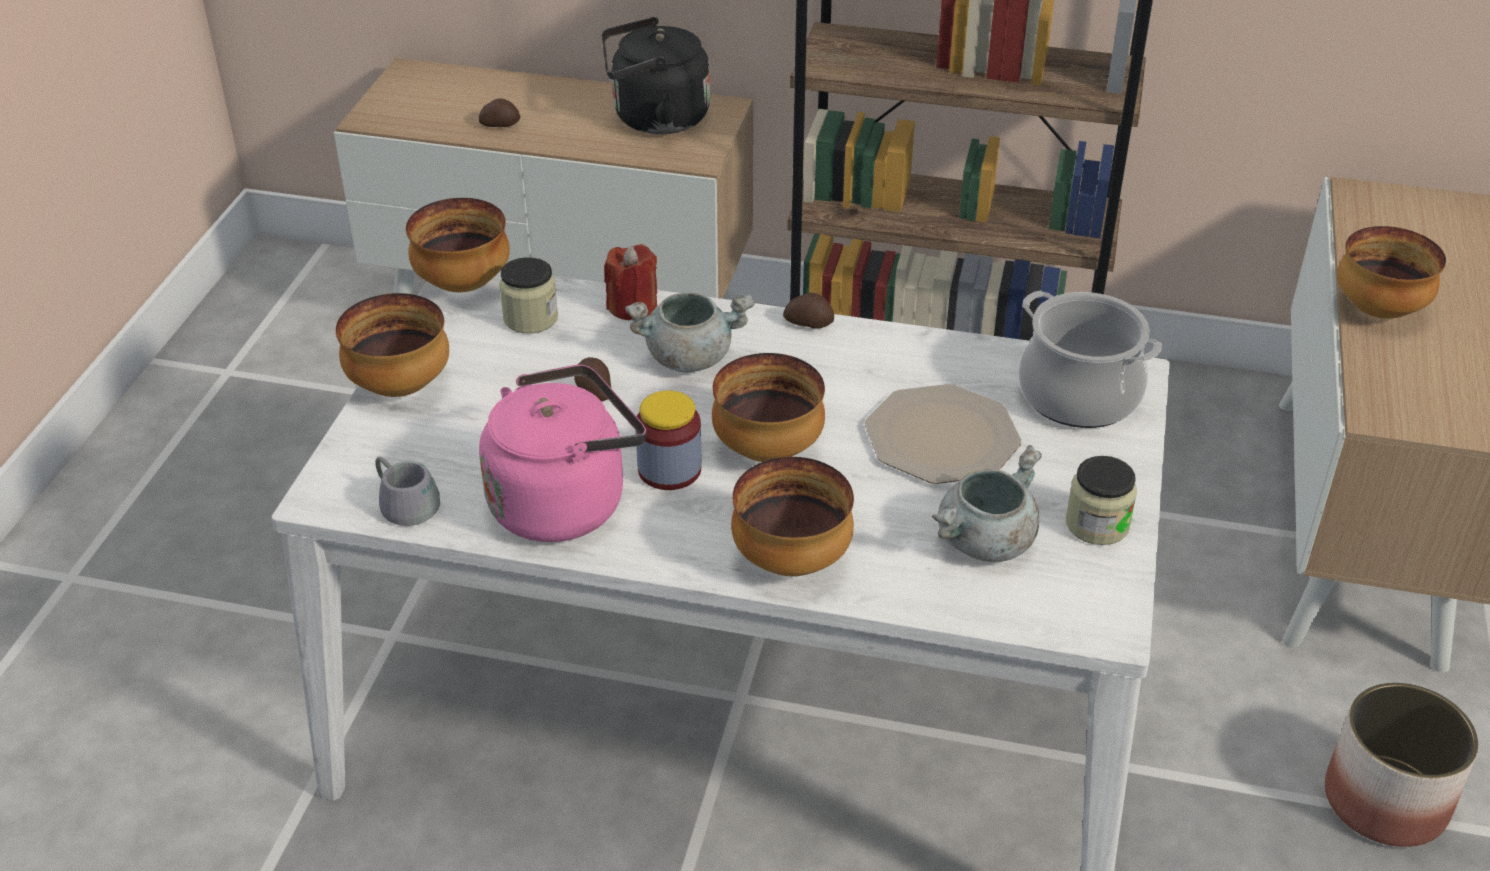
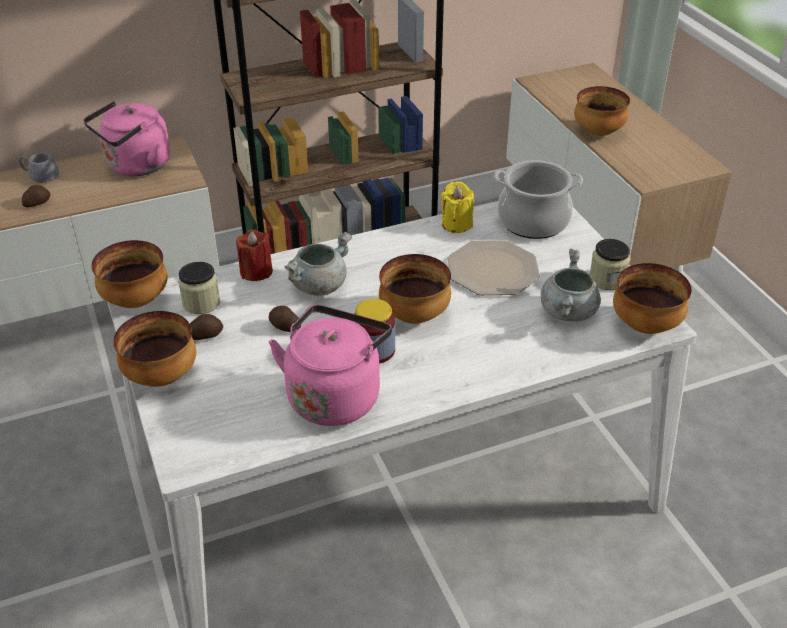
camera: 35 degrees left, 0 degrees up
grey mug [375,457,440,526] -> grey mug moved to [19,153,59,183]
black kettle [602,17,710,134] -> pink kettle [83,101,170,176]
bowl [731,457,854,576] -> bowl moved to [613,263,692,334]
potato [783,293,834,329] -> potato moved to [190,314,223,340]
planter [1325,683,1479,847] -> none
none -> yellow candle [441,181,474,233]

